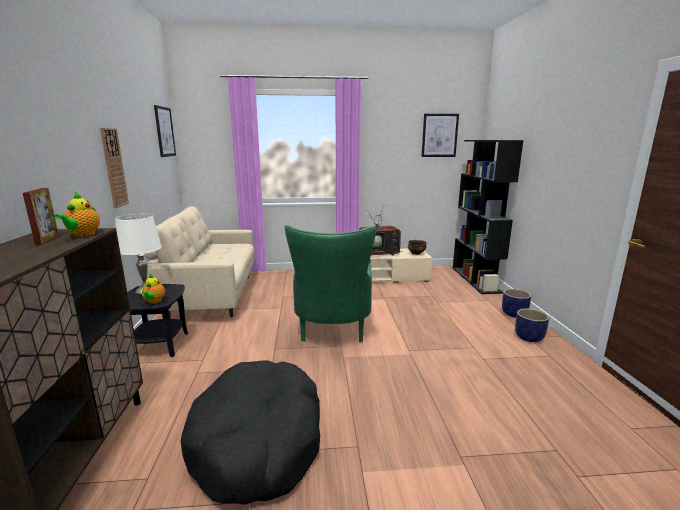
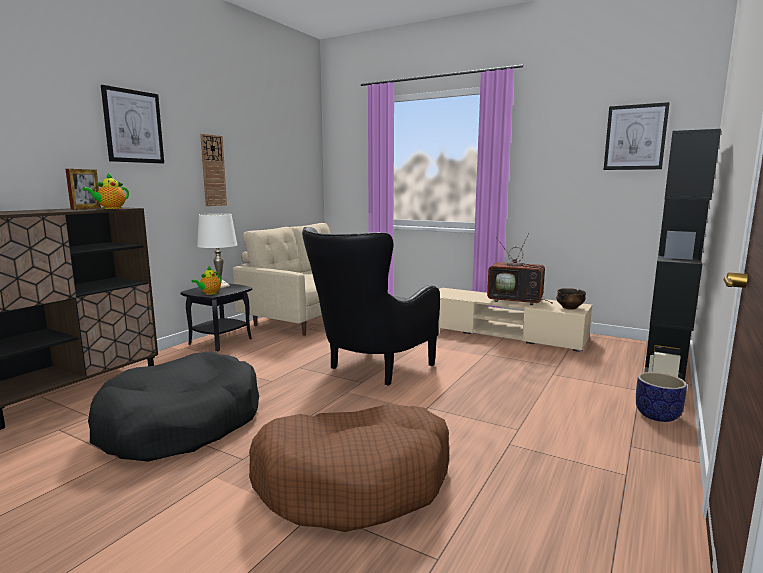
camera: 35 degrees right, 5 degrees down
picture [154,105,176,157] -> picture moved to [101,85,164,163]
green armchair [285,225,377,342] -> black armchair [302,227,440,386]
planter [515,309,549,342] -> none
none -> brown dog bed [249,405,449,532]

